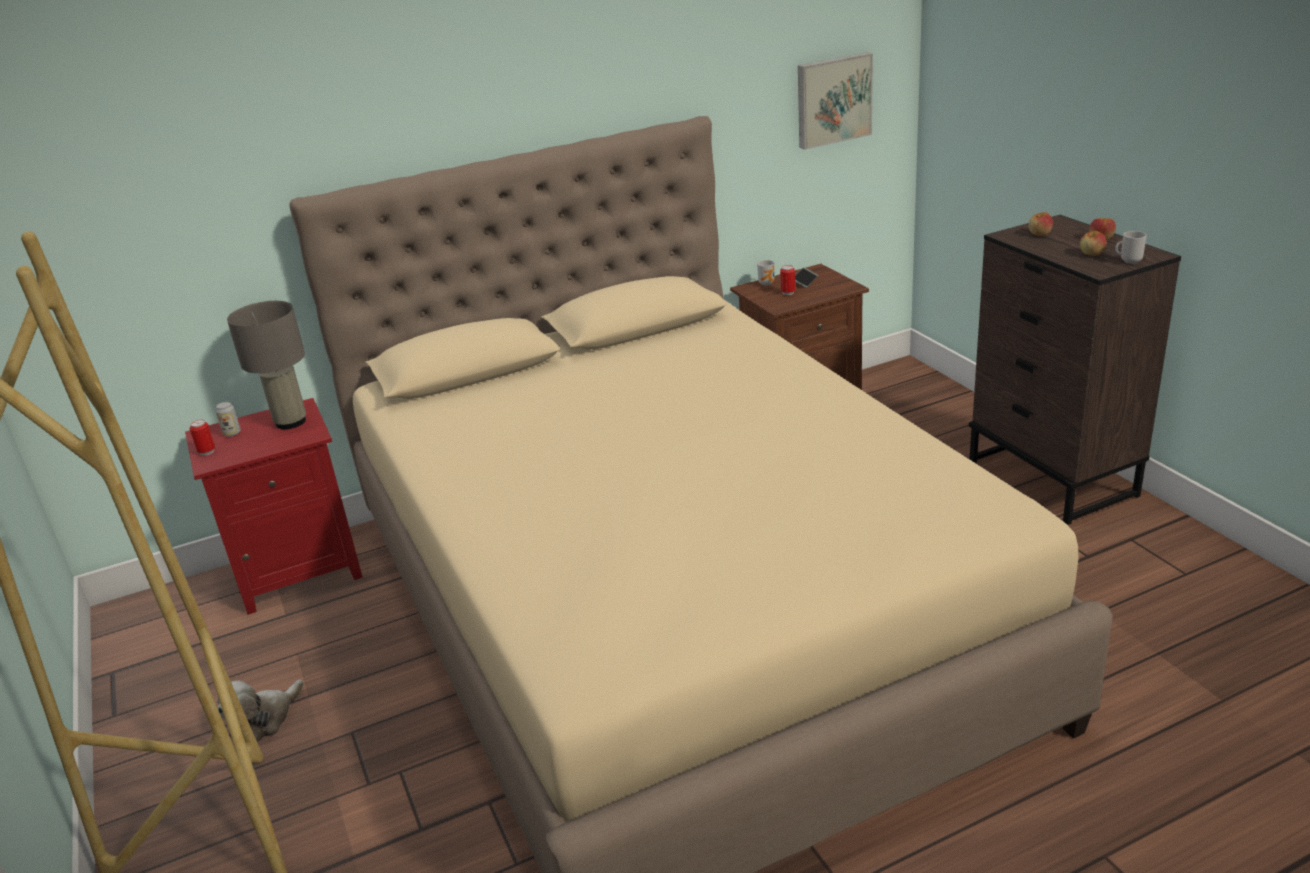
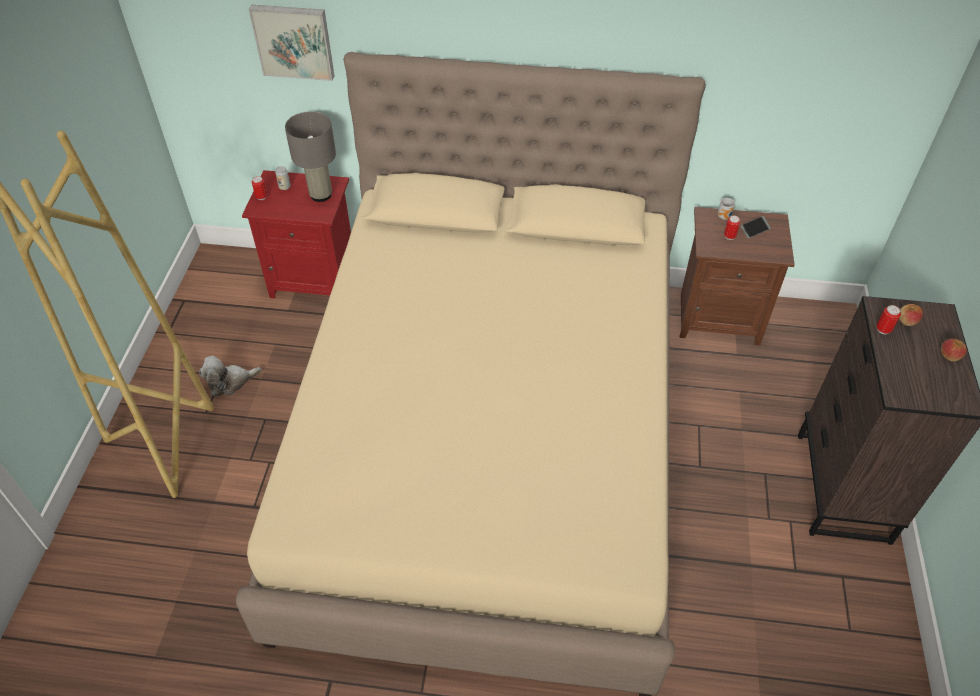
camera: 30 degrees right, 20 degrees up
picture [798,52,873,150] -> picture moved to [249,5,334,81]
apple [1080,231,1107,256] -> none
mug [1115,231,1147,264] -> none
none -> can [877,305,901,334]

